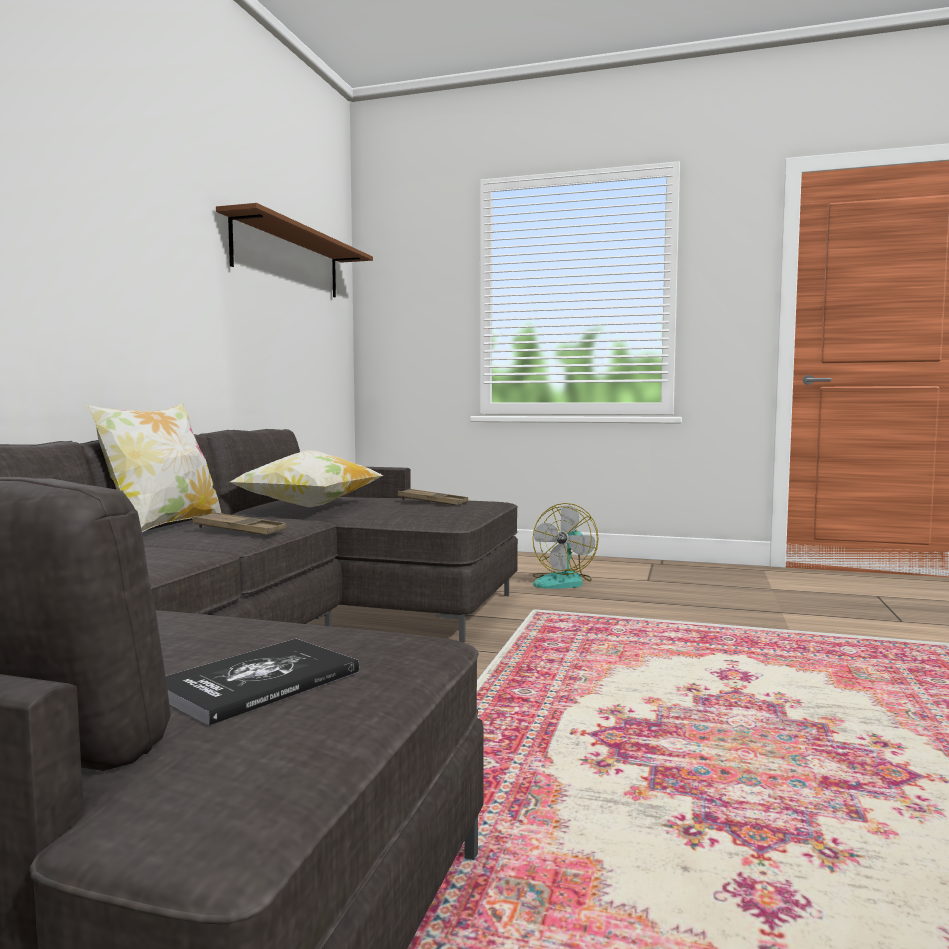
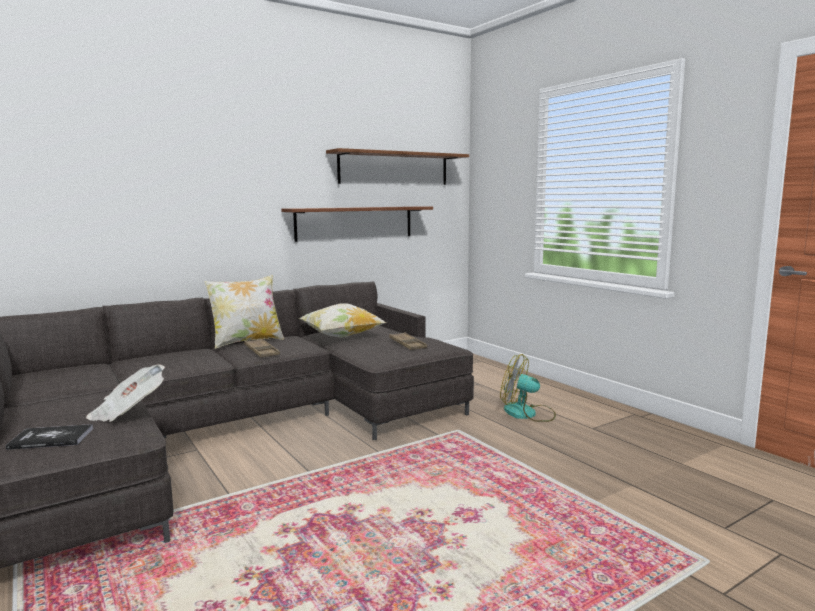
camera: 40 degrees right, 5 degrees up
fan [533,503,599,589] -> fan turned 45 degrees clockwise [500,354,556,422]
none -> newspaper [86,364,165,422]
none -> brown shelf [281,206,433,242]

